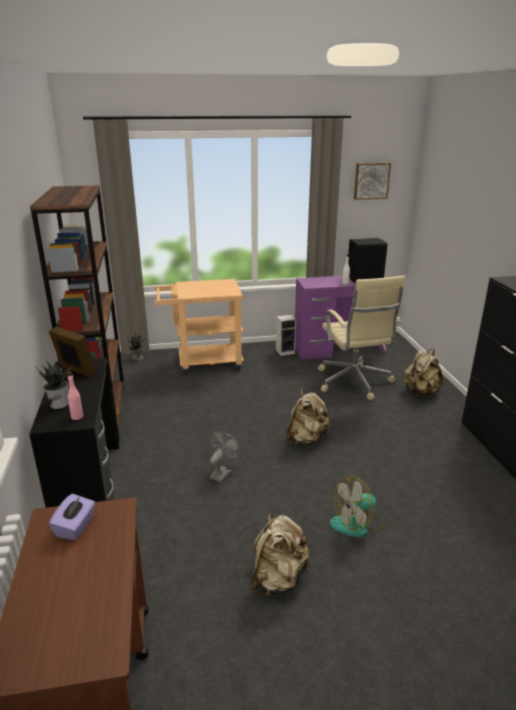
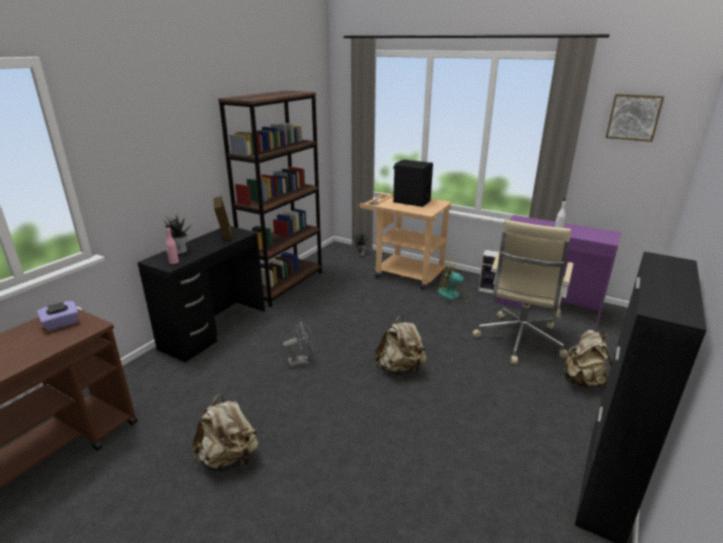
camera: 40 degrees right, 0 degrees up
fan [330,475,385,537] -> fan moved to [438,258,472,302]
black speaker [348,238,388,283] -> black speaker moved to [393,159,433,207]

